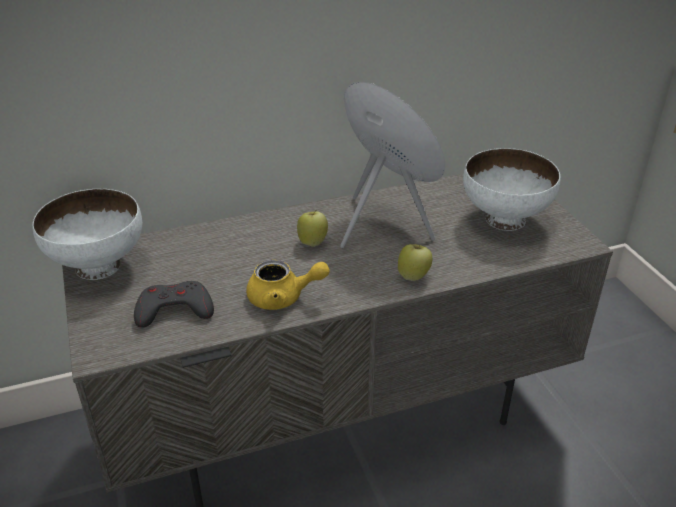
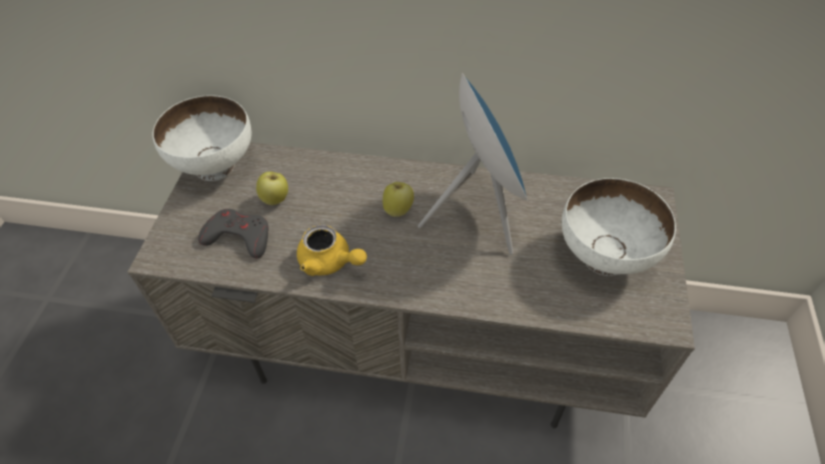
camera: 30 degrees right, 15 degrees up
apple [398,244,432,281] -> apple moved to [256,172,288,205]

